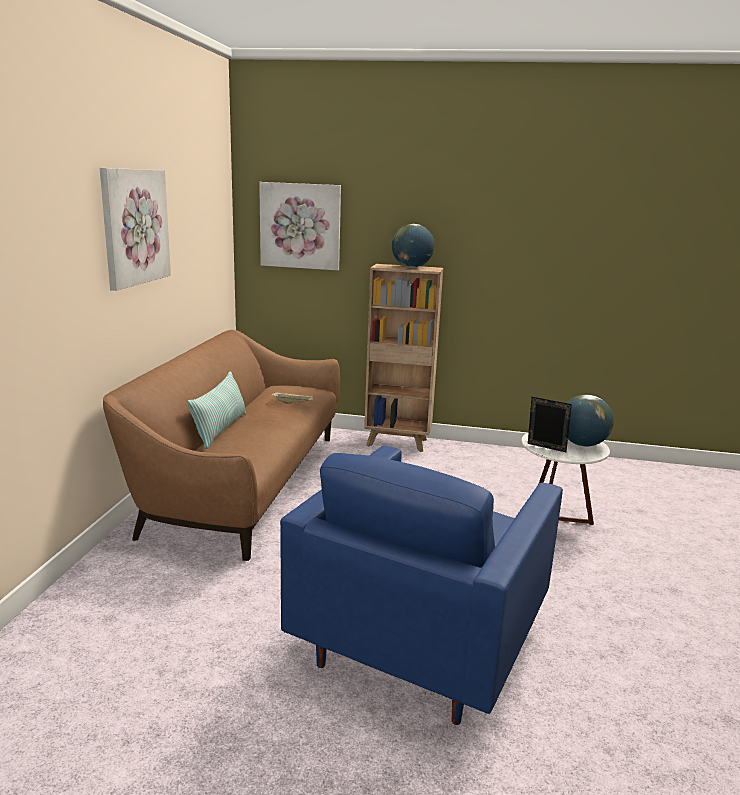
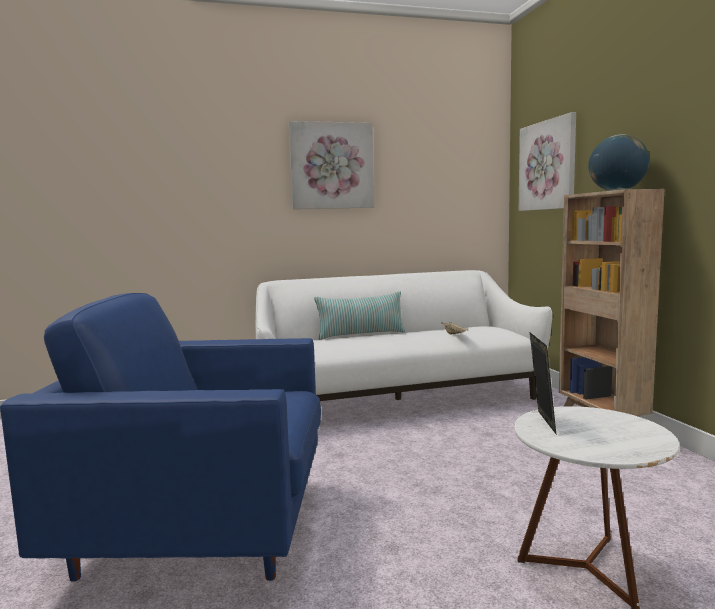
camera: 65 degrees right, 10 degrees down
brown sofa [103,330,340,561] -> white sofa [255,270,552,401]
globe [567,395,614,446] -> none

